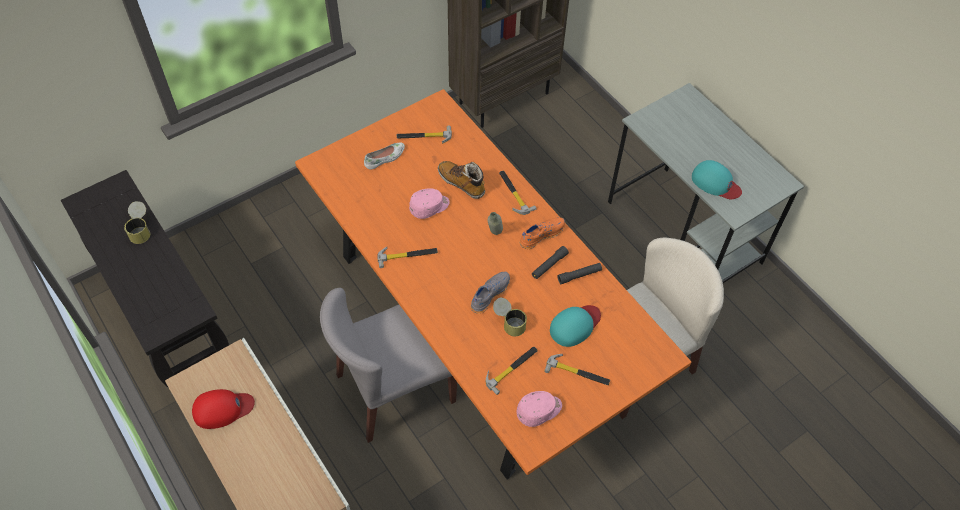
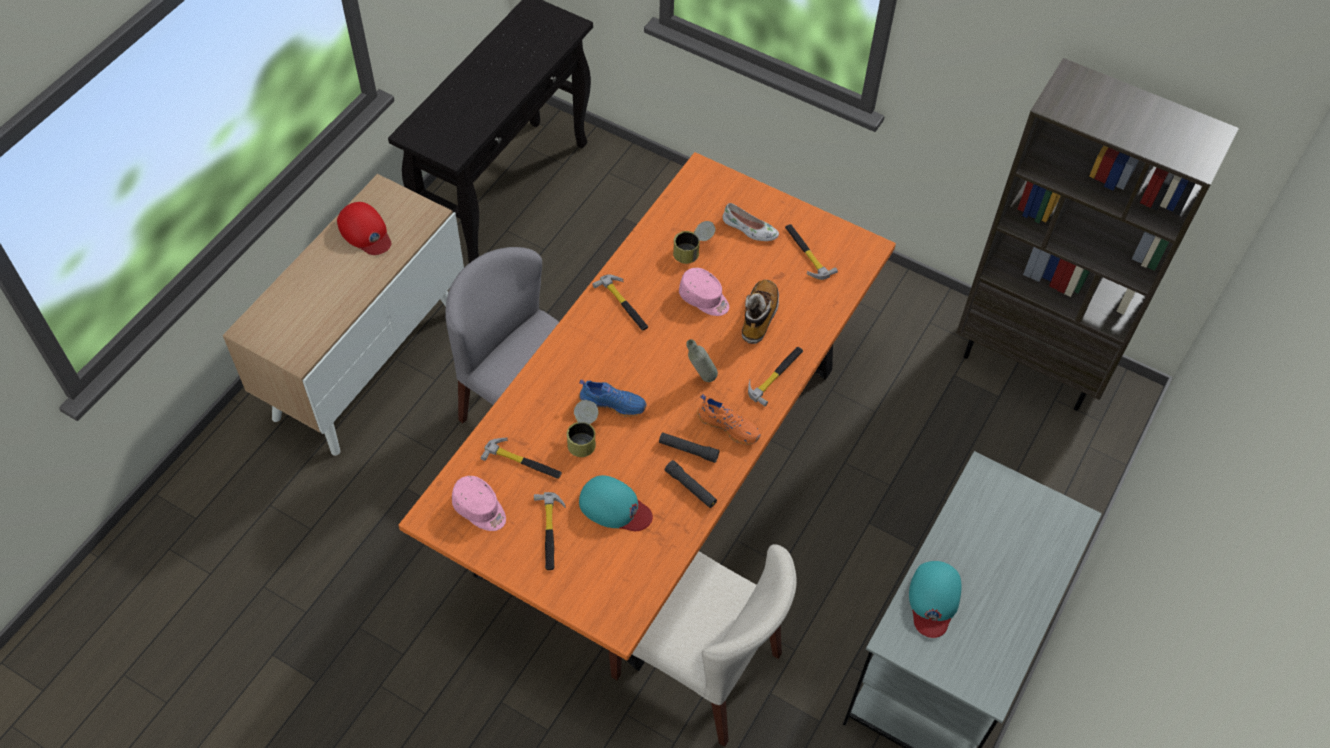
camera: 65 degrees right, 0 degrees up
can [124,201,150,244] -> can moved to [673,221,716,264]
grey shoe [471,272,510,314] -> blue shoe [579,380,647,417]

